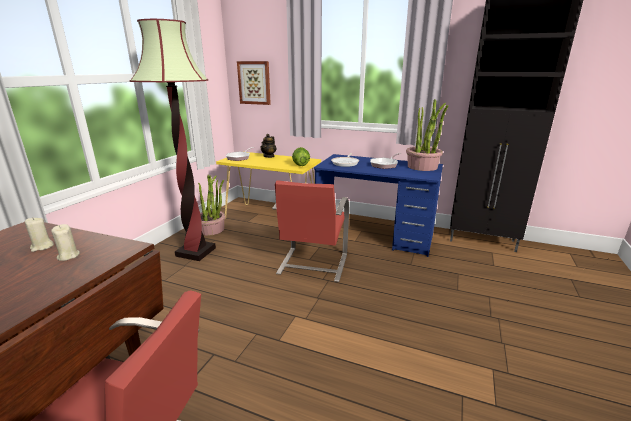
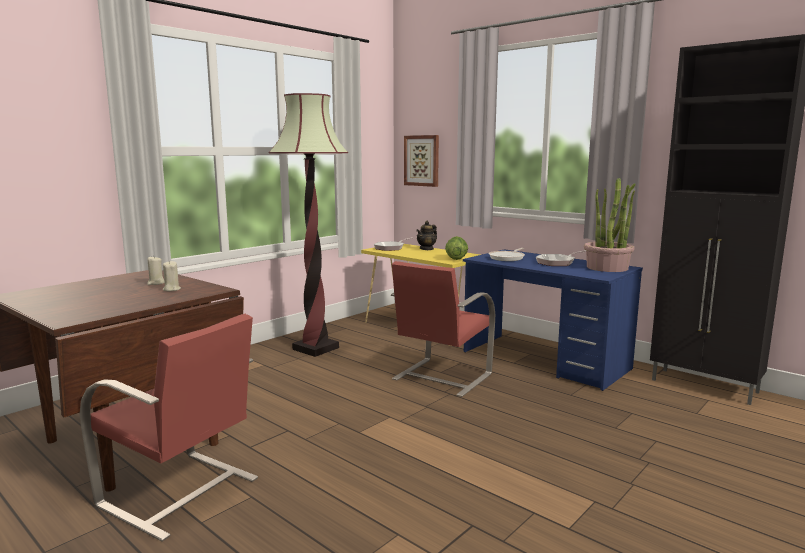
camera: 20 degrees right, 10 degrees down
potted plant [198,175,226,236] -> none

